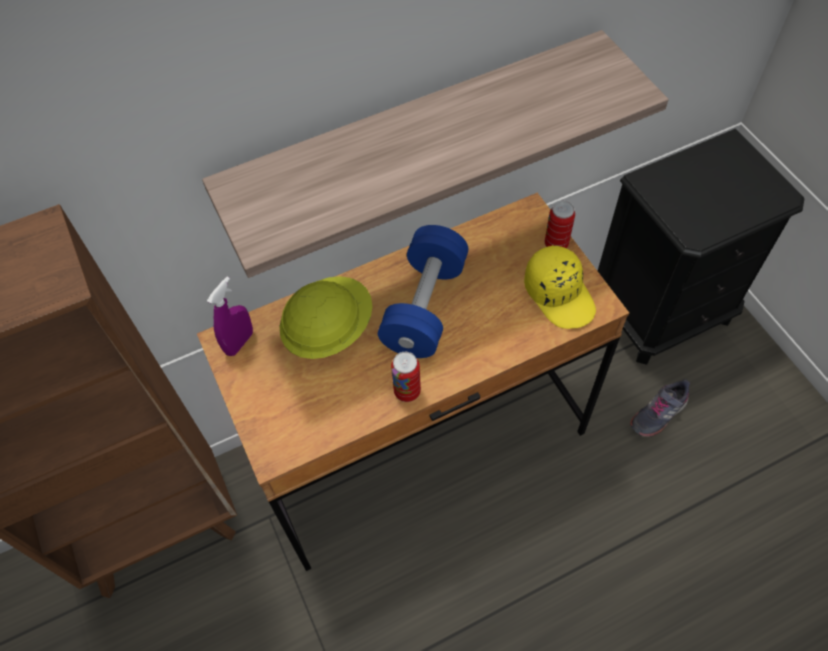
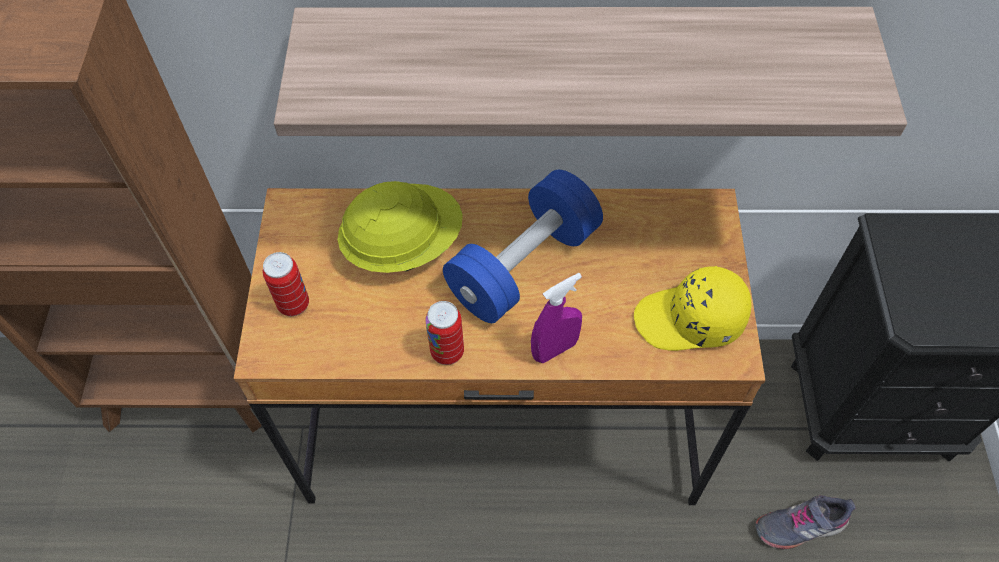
camera: 25 degrees right, 0 degrees up
purple spray bottle [207,277,253,356] -> purple spray bottle moved to [531,273,582,363]
yellow cap [524,245,596,329] -> yellow cap turned 90 degrees clockwise [634,266,752,351]
can [545,201,575,248] -> can moved to [263,252,309,316]

